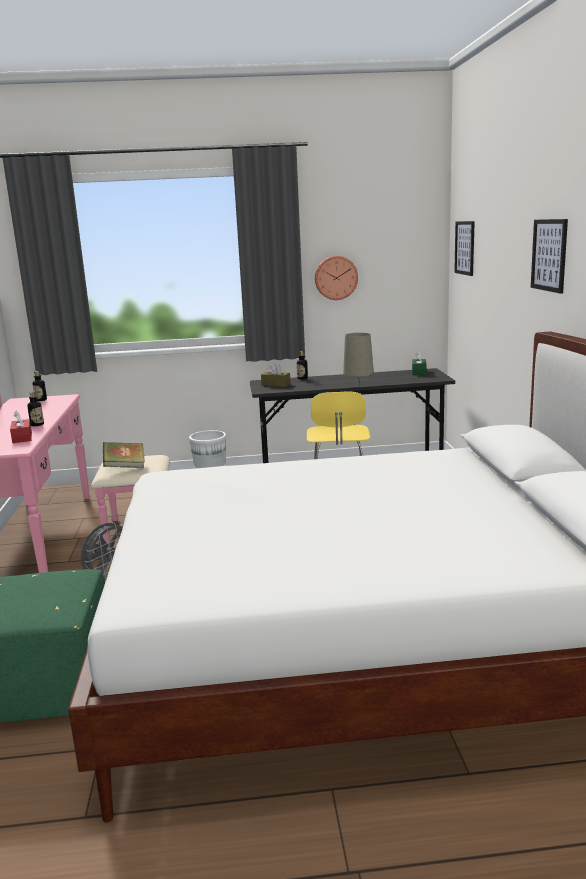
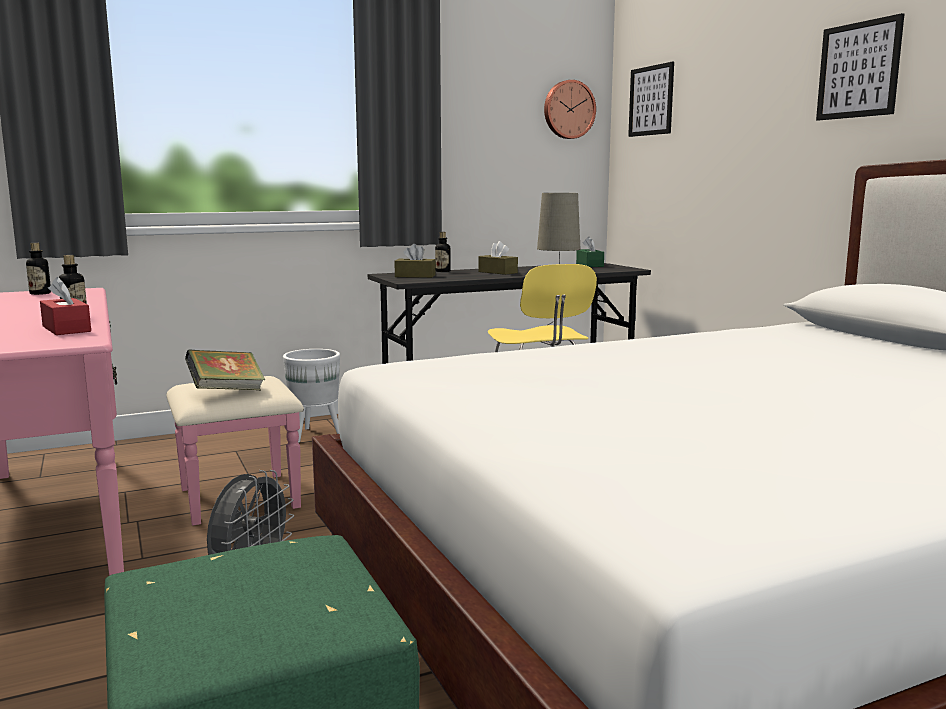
camera: 20 degrees left, 5 degrees down
wall clock [315,256,358,300] -> wall clock moved to [544,80,596,139]
none -> brown tissue box [478,241,518,275]

